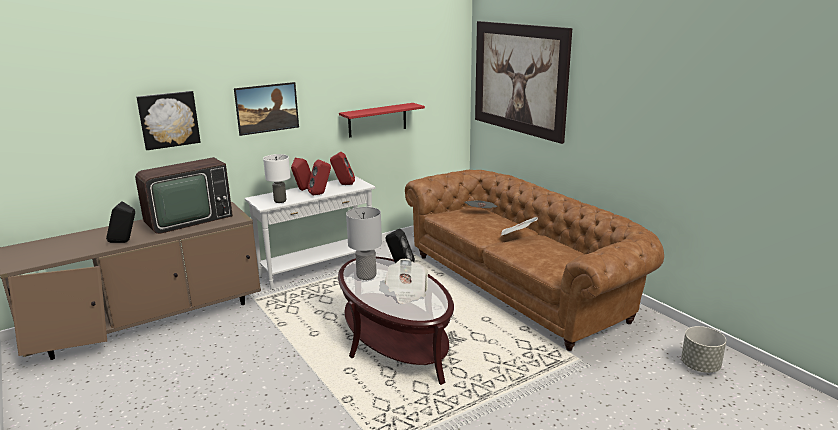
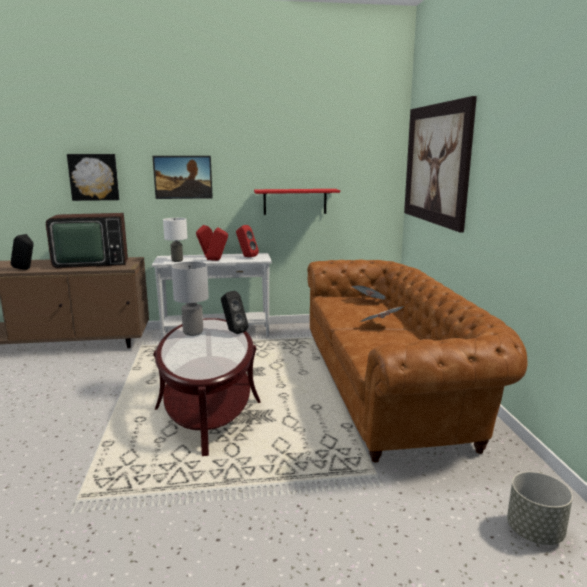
camera: 25 degrees right, 5 degrees down
newspaper [384,259,428,304] -> none

